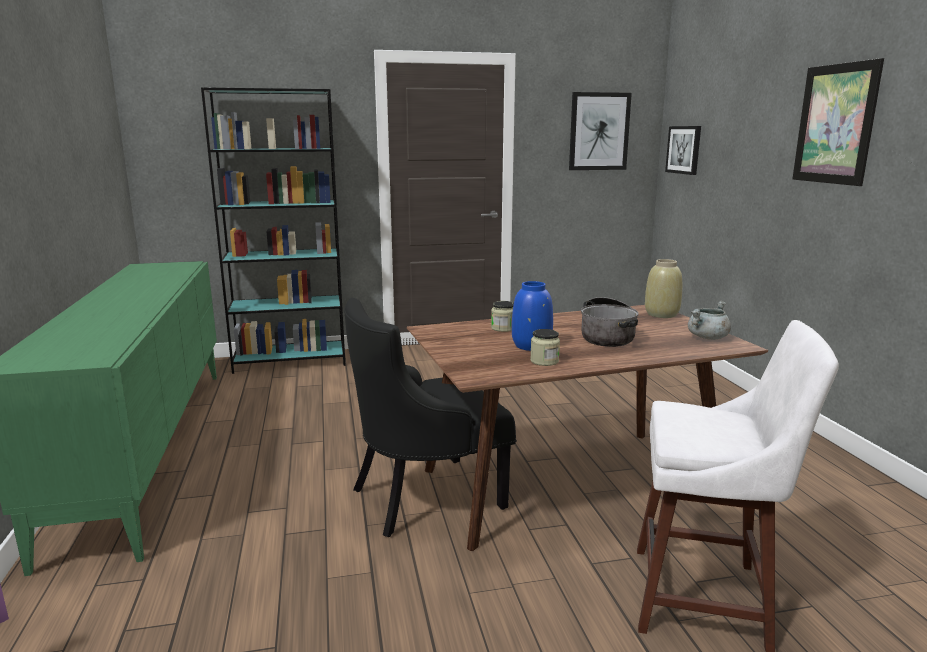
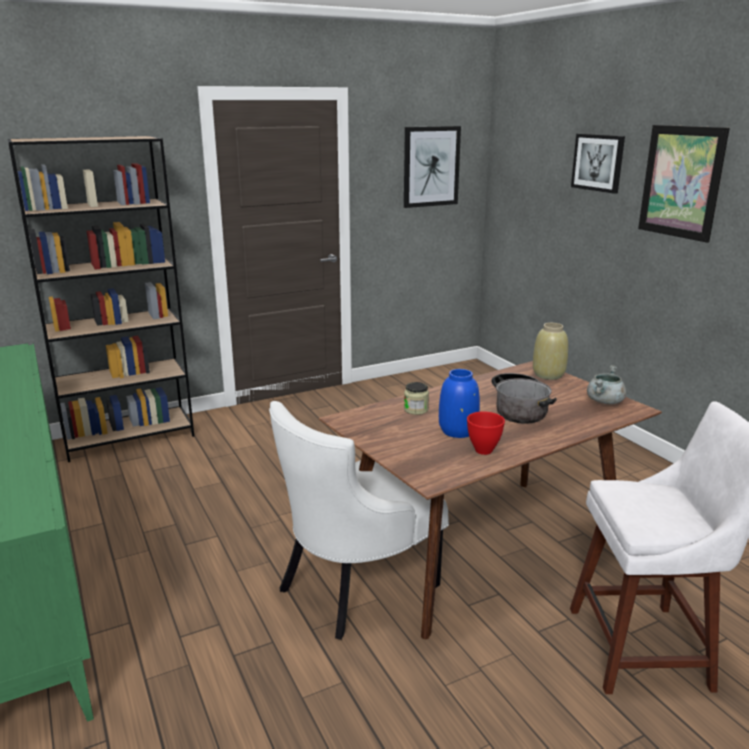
camera: 15 degrees left, 5 degrees up
turquoise bookcase [201,87,346,374] -> beige bookcase [8,136,194,462]
black chair [344,298,517,537] -> white chair [269,401,449,640]
jar [530,329,560,366] -> red bowl [467,412,505,455]
picture [665,126,701,175] -> picture moved to [571,134,625,194]

